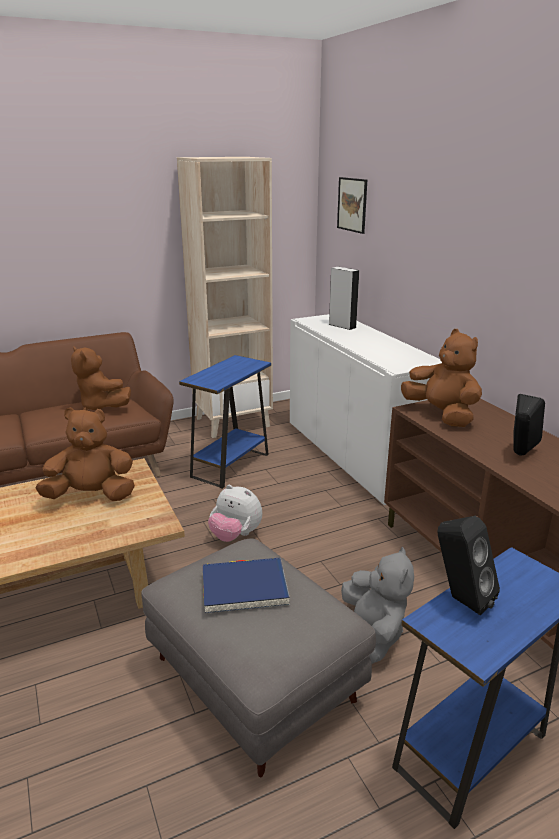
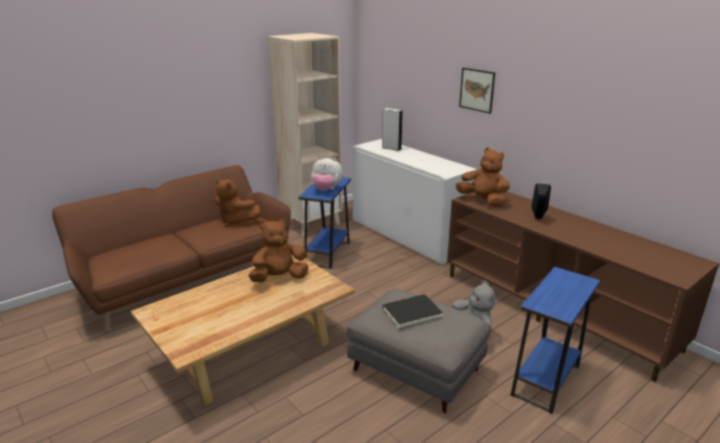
camera: 15 degrees left, 0 degrees up
blue book [203,558,290,614] -> black book [382,294,443,329]
plush toy [208,485,262,542] -> plush toy moved to [311,157,343,191]
picture [337,177,367,234] -> picture moved to [459,68,495,114]
black speaker [438,516,500,616] -> none

